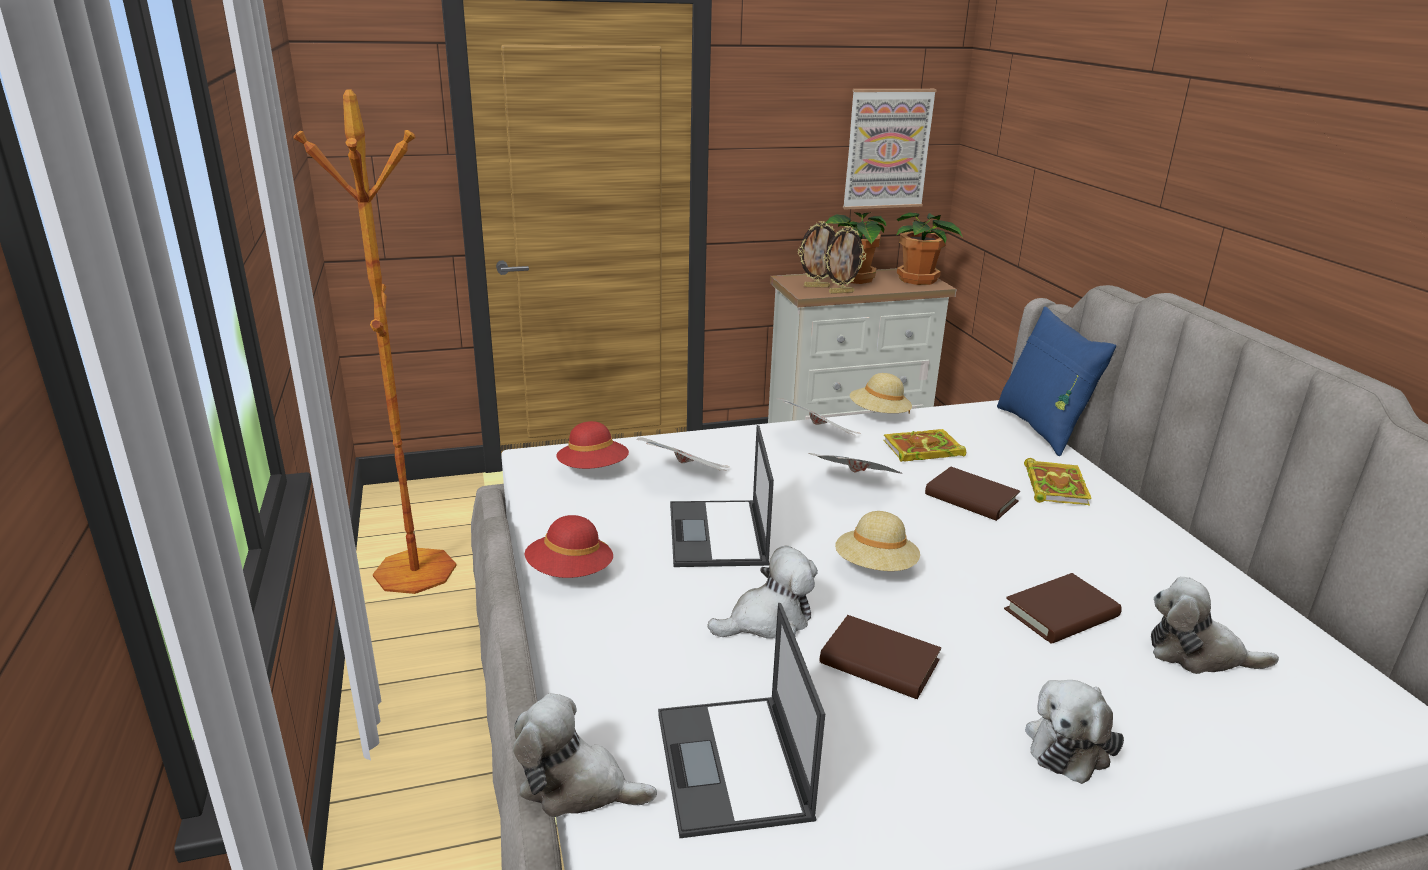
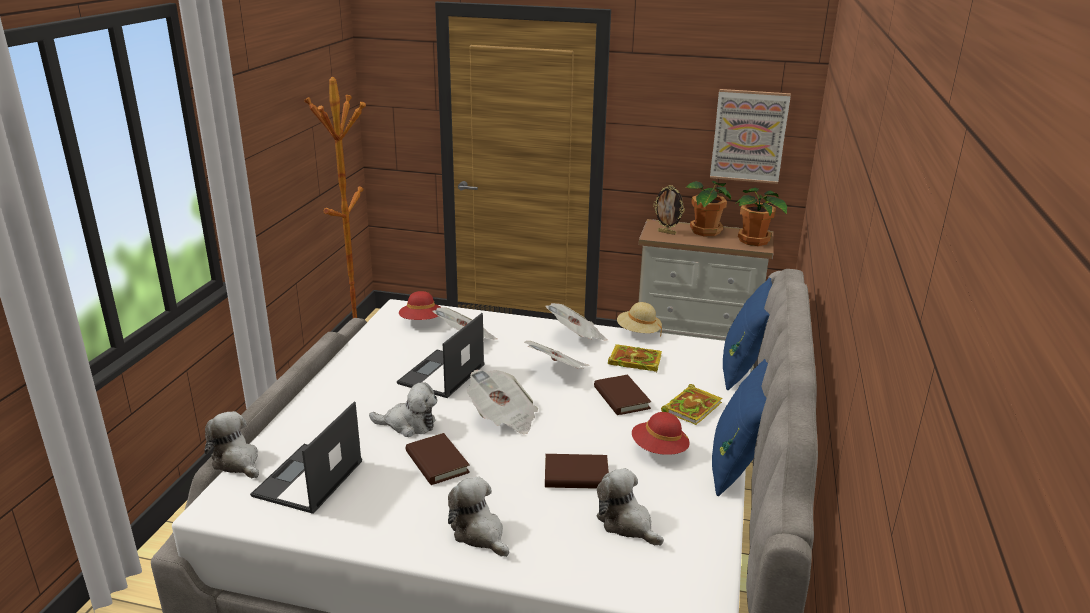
camera: 30 degrees right, 0 degrees up
red hat [525,515,613,578] -> red hat moved to [632,412,690,455]
picture frame [824,226,866,294] -> none
beige hat [835,511,920,571] -> newspaper [467,370,538,434]
plush toy [1025,680,1124,784] -> plush toy turned 75 degrees clockwise [448,477,509,557]
none -> blue pillow [712,359,768,496]

